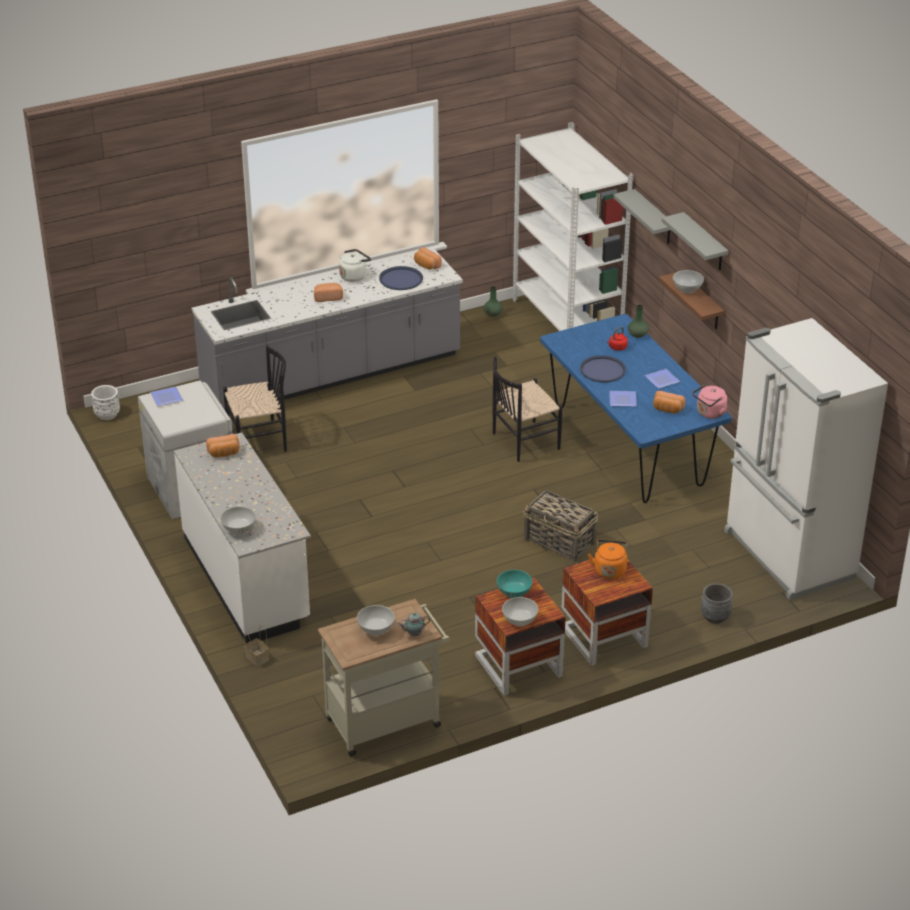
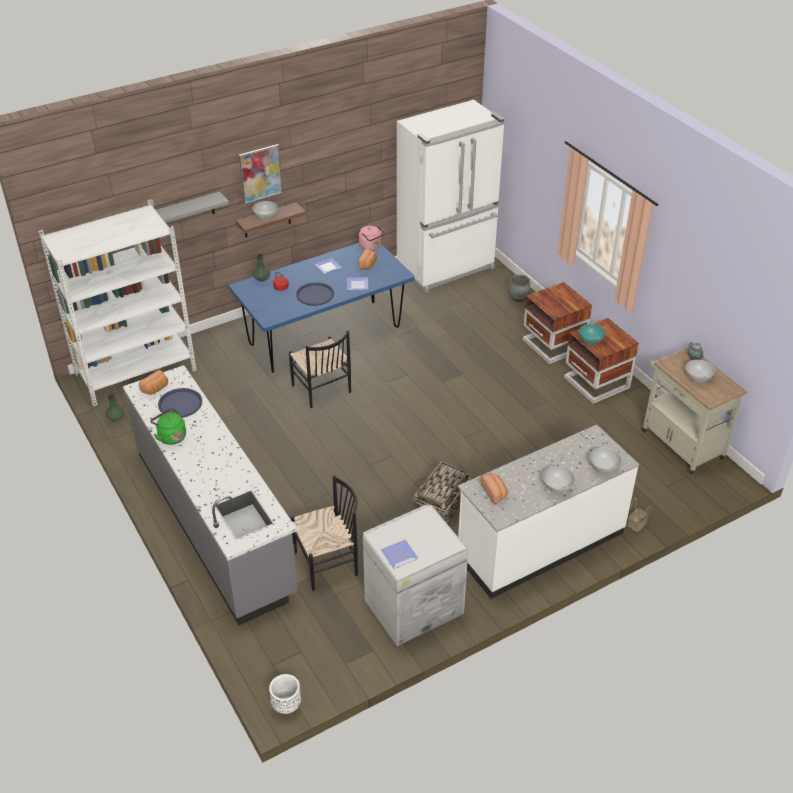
camera: 95 degrees left, 5 degrees up
black chair [223,345,287,452] -> black chair turned 90 degrees clockwise [291,475,358,591]
bread [314,283,343,302] -> none
white kettle [339,249,371,282] -> green kettle [150,408,186,445]
white bowl [502,597,539,626] -> white bowl moved to [543,466,575,493]
basket [523,490,598,562] -> basket moved to [413,461,471,524]
orange kettle [588,540,628,579] -> none
grey shelf [662,212,729,270] -> picture [239,144,283,204]

